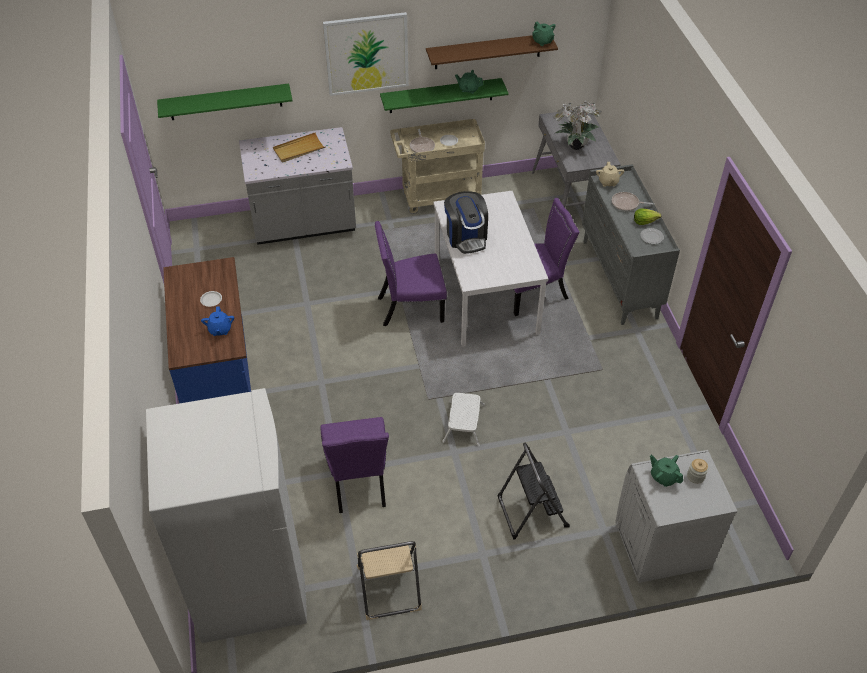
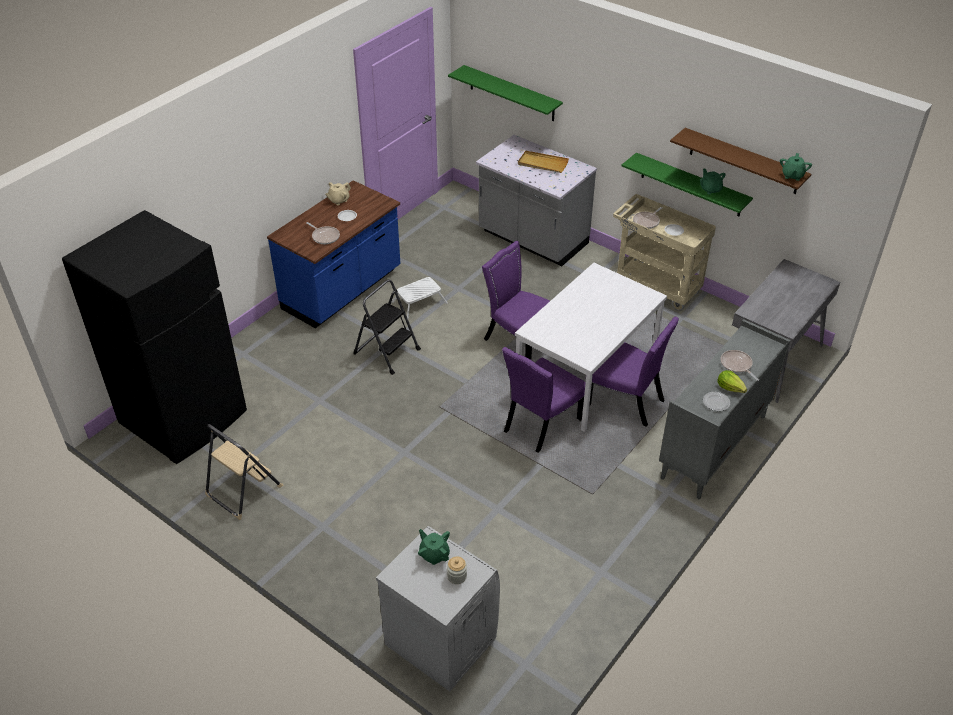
camera: 50 degrees right, 5 degrees down
white fridge [146,388,307,643] -> black fridge [62,210,247,464]
blue teapot [201,306,234,336] -> frying pan [306,222,340,244]
purple chair [320,417,389,513] -> purple chair moved to [502,347,586,453]
picture [323,12,409,96] -> none
white step ladder [442,393,485,447] -> white step ladder moved to [392,277,447,319]
coffee machine [444,191,488,254] -> none
black step ladder [498,443,570,540] -> black step ladder moved to [353,279,421,375]
potted plant [553,100,602,150] -> none
beige teapot [596,162,624,187] -> beige teapot moved to [326,182,351,205]
green teapot [650,455,683,487] -> green teapot turned 45 degrees counterclockwise [418,529,450,565]

